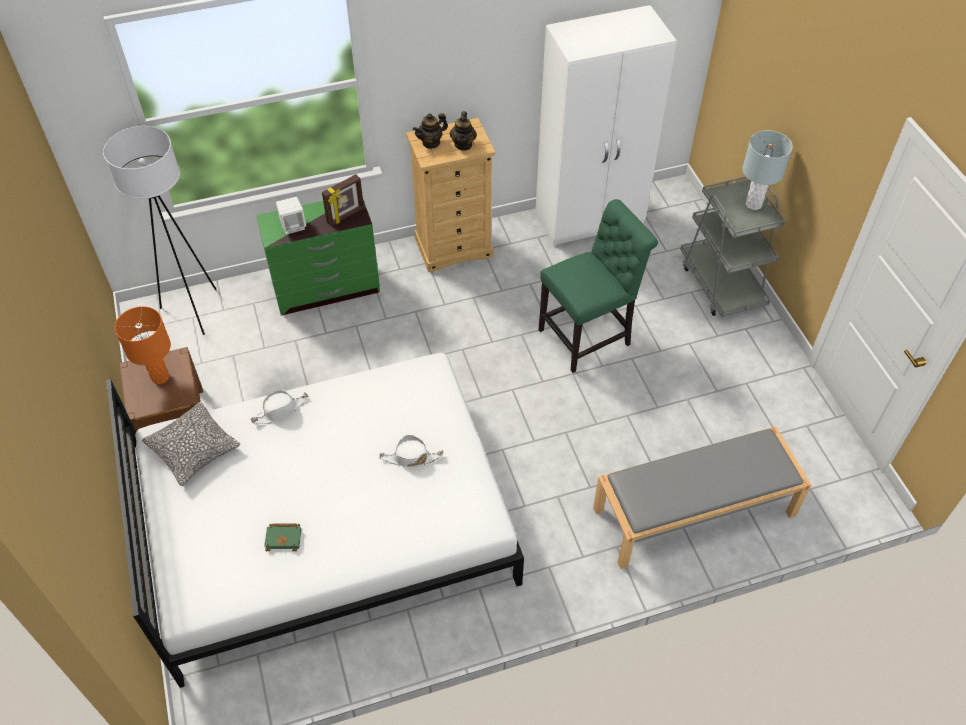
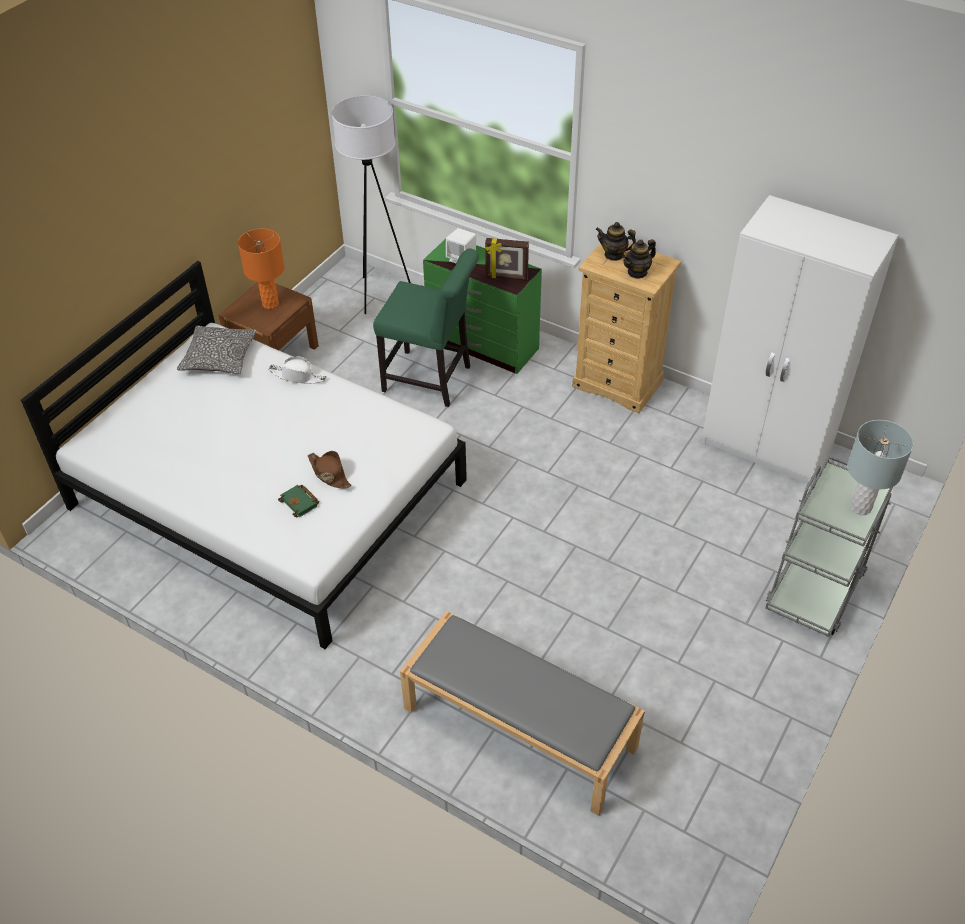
camera: 50 degrees right, 5 degrees down
green book [264,523,301,552] -> green book moved to [278,485,319,517]
white hat [379,435,443,467] -> brown hat [308,451,351,489]
green chair [539,199,658,373] -> green chair moved to [373,248,479,407]

